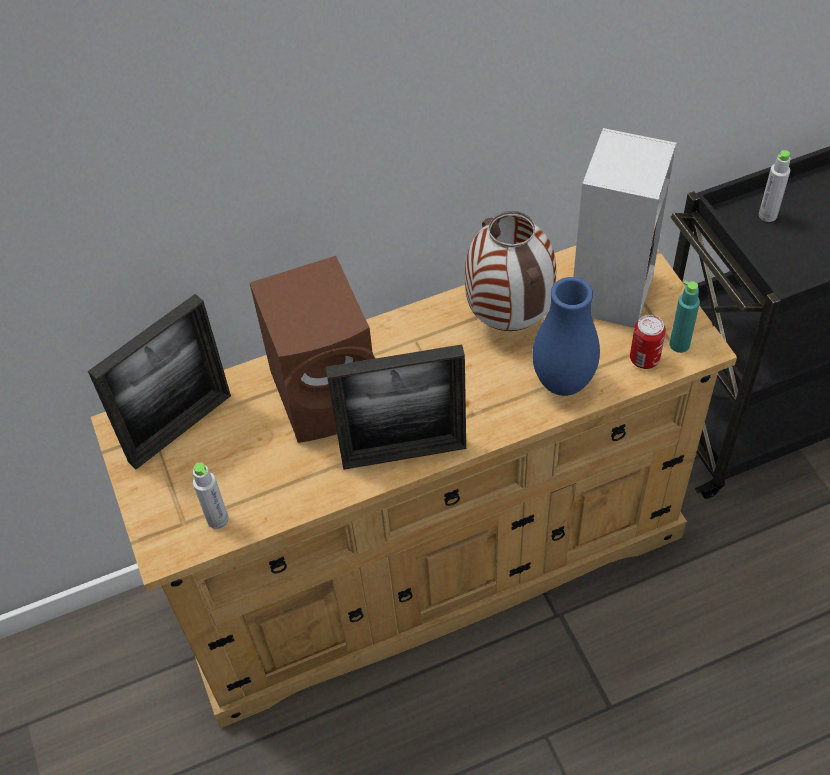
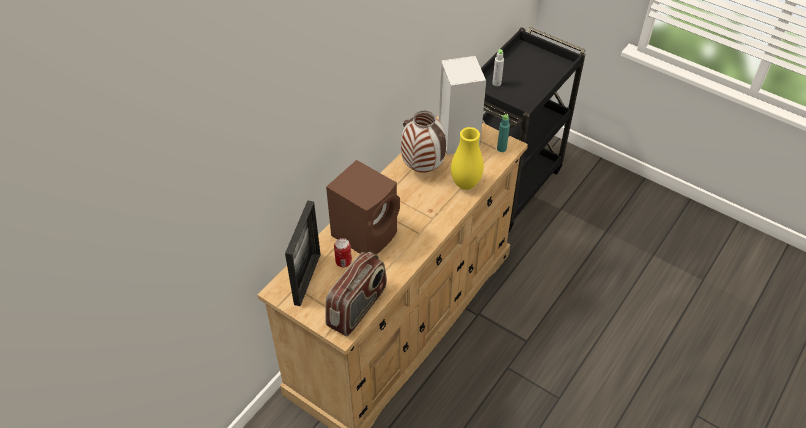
camera: 35 degrees left, 5 degrees down
grey bottle [193,462,229,529] -> radio [325,252,387,336]
picture frame [326,344,466,470] -> none
blue vase [532,277,600,396] -> yellow vase [451,127,484,190]
can [630,315,666,369] -> can moved to [334,238,352,267]

